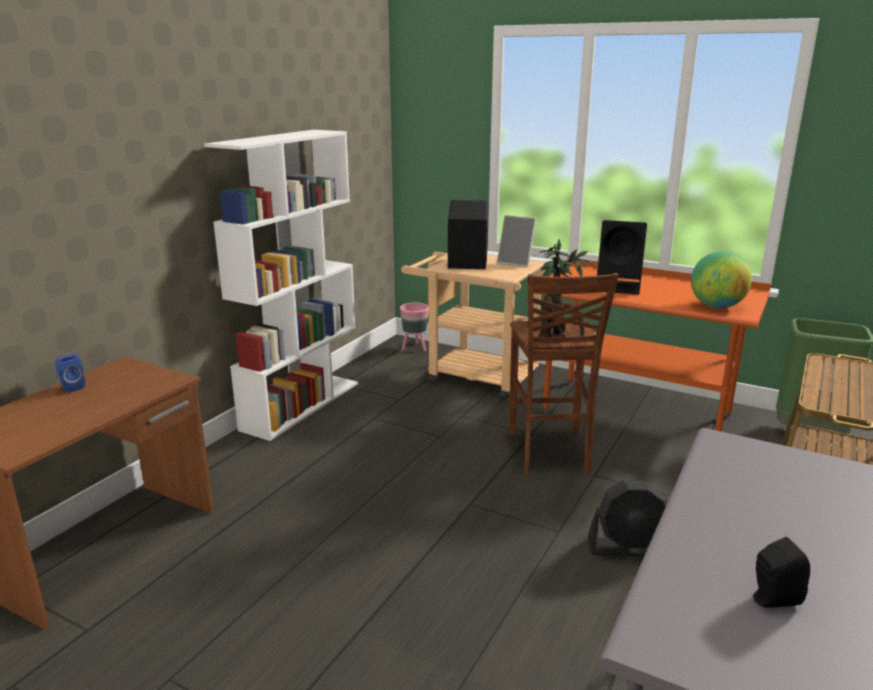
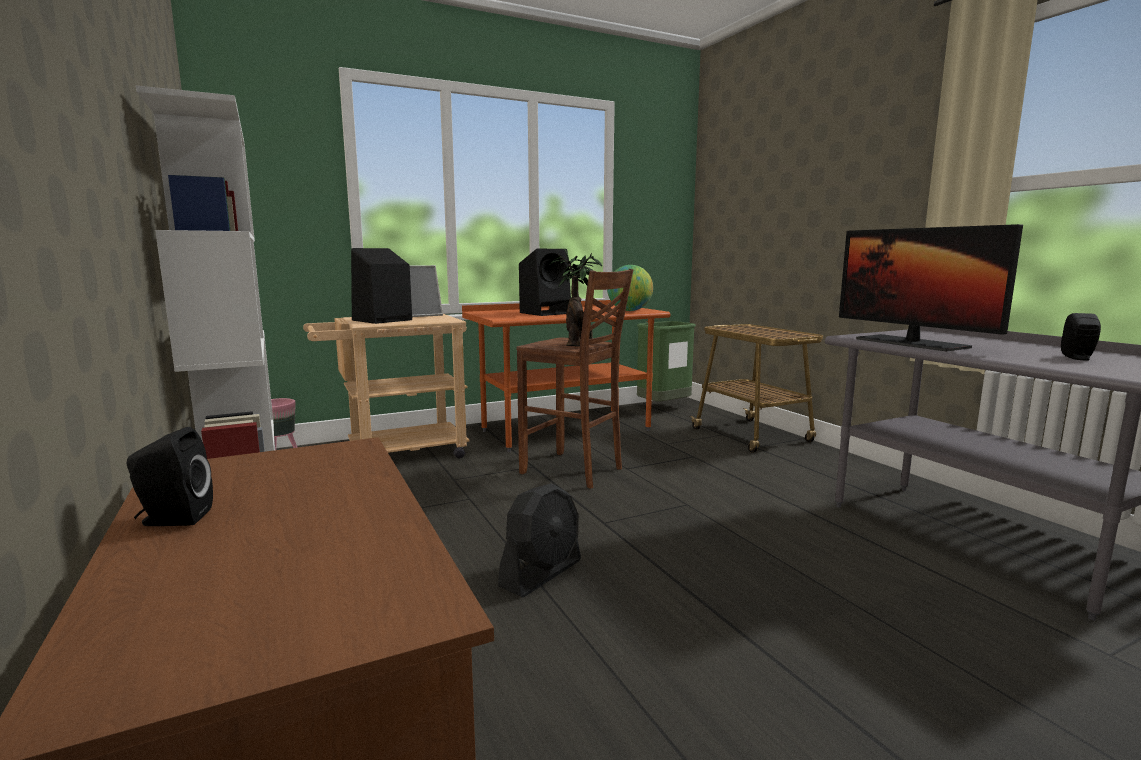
camera: 55 degrees left, 10 degrees down
blue speaker [55,354,85,393] -> black speaker [127,427,213,526]
black fan [587,480,667,557] -> black fan moved to [498,483,581,597]
none -> monitor [839,224,1023,351]

